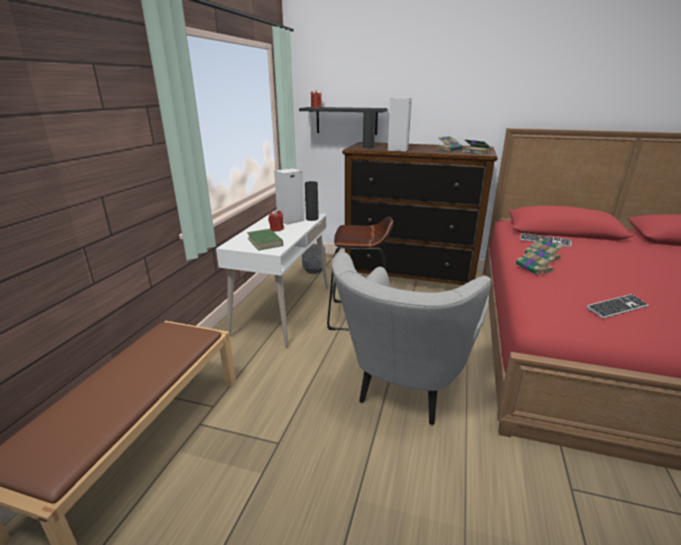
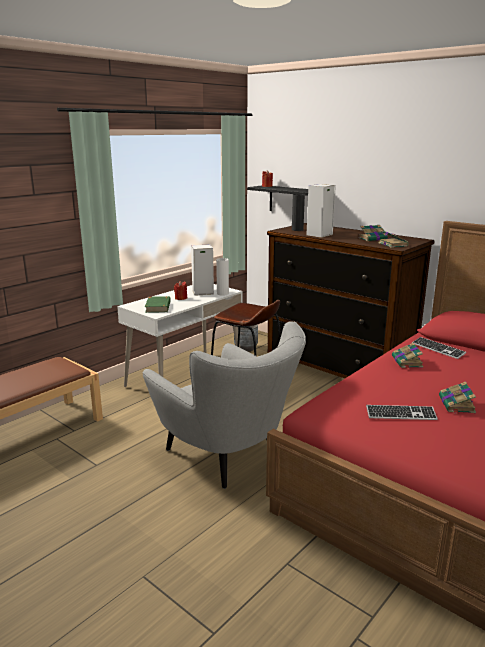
camera: 25 degrees right, 5 degrees down
black vase [305,181,319,221] -> white vase [216,258,229,296]
grey armchair [332,251,492,425] -> grey armchair turned 90 degrees counterclockwise [142,321,306,489]
book [516,248,555,275] -> book moved to [439,381,476,414]

